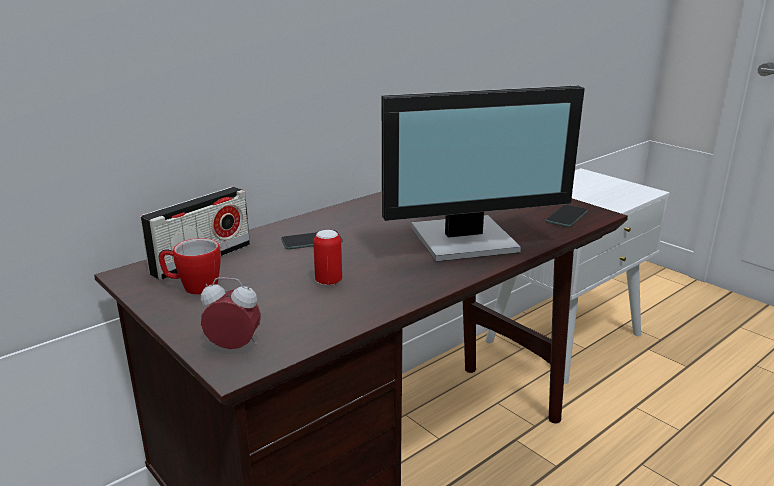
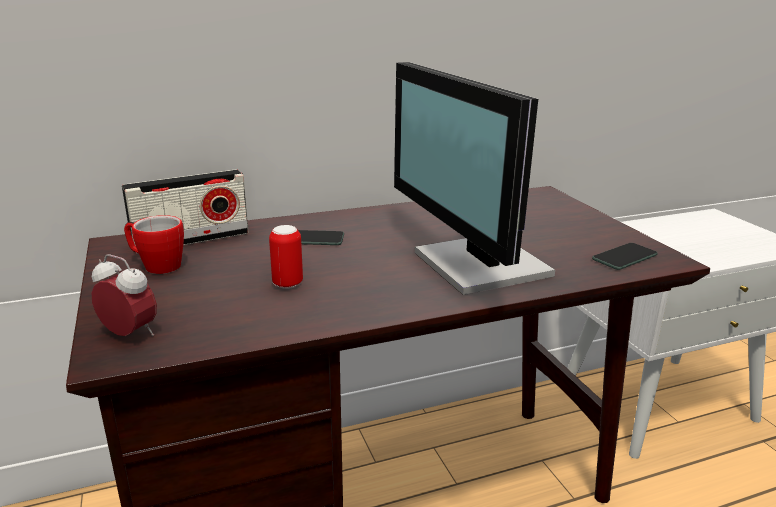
camera: 20 degrees right, 0 degrees up
monitor [382,86,585,262] -> monitor turned 60 degrees clockwise [394,62,555,295]

